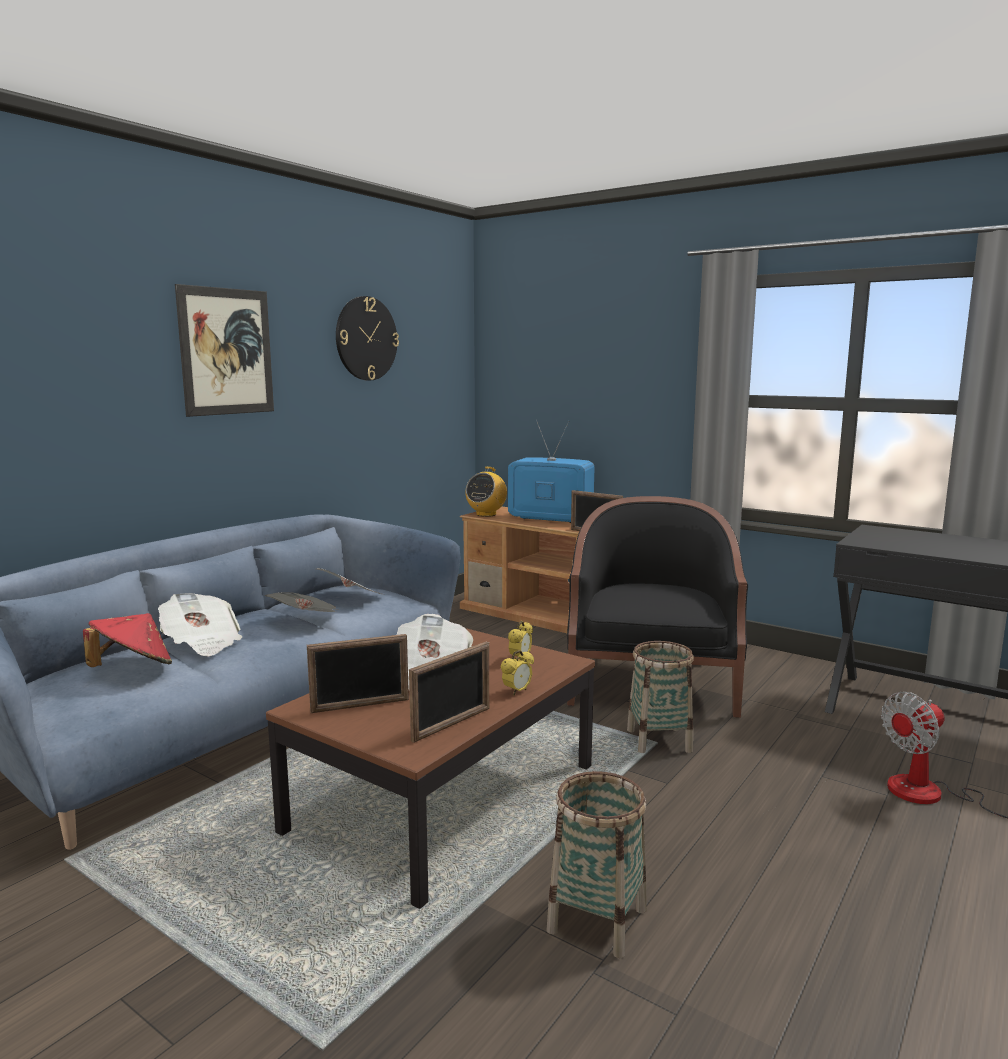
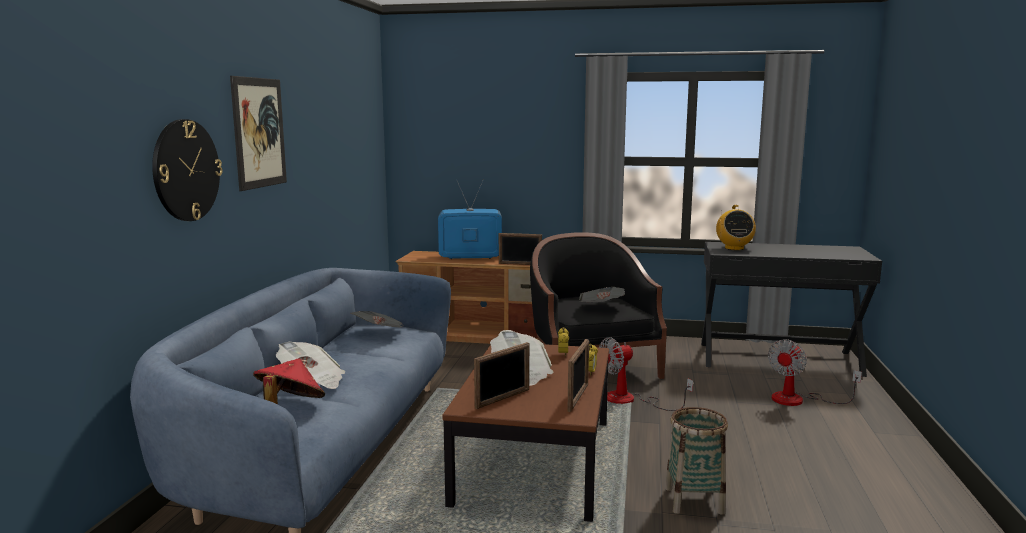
camera: 25 degrees left, 0 degrees up
newspaper [265,592,338,612] -> newspaper moved to [579,287,625,302]
wall clock [336,296,399,380] -> wall clock moved to [152,119,222,221]
radio [465,467,507,517] -> radio moved to [716,205,756,250]
basket [627,641,694,753] -> fan [599,337,693,411]

